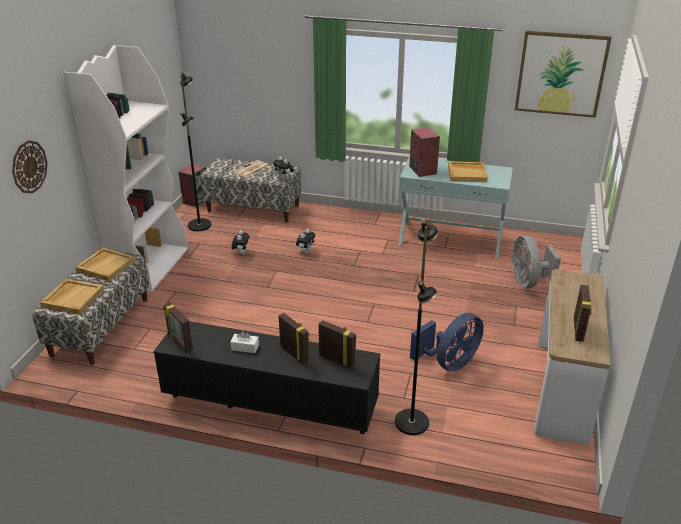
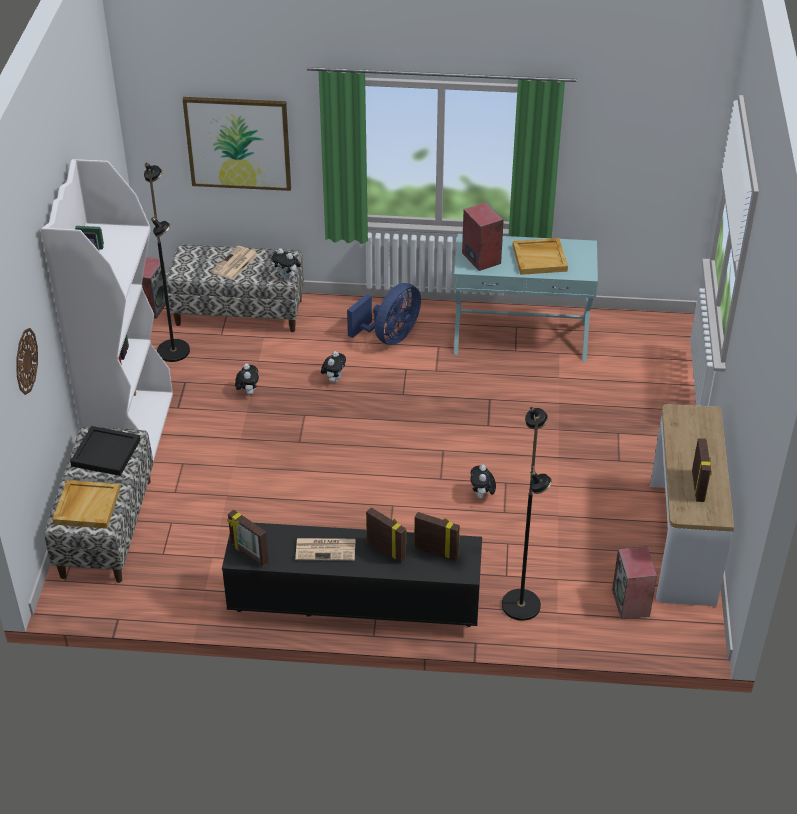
camera: 10 degrees left, 10 degrees up
beige tray [75,248,136,281] -> black tray [70,426,140,476]
white tissue box [230,331,259,353] -> newspaper [295,538,356,561]
blue fan [410,313,484,372] -> blue fan moved to [347,283,421,345]
grey fan [512,235,561,288] -> none
picture [515,31,612,118] -> picture moved to [182,97,291,191]
none -> plush toy [470,464,496,498]
none -> speaker [612,546,657,619]

